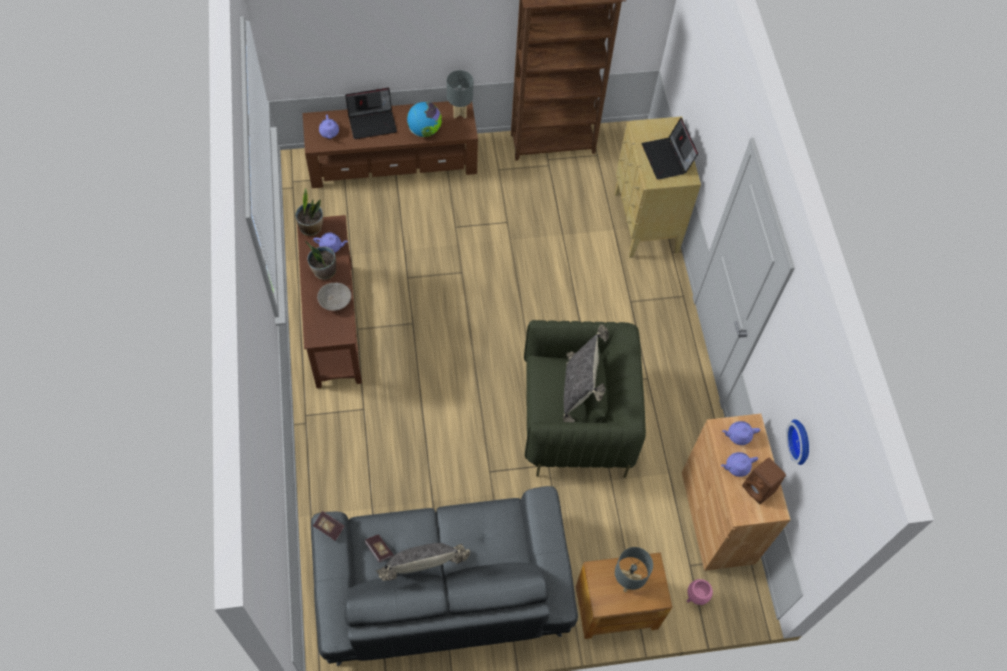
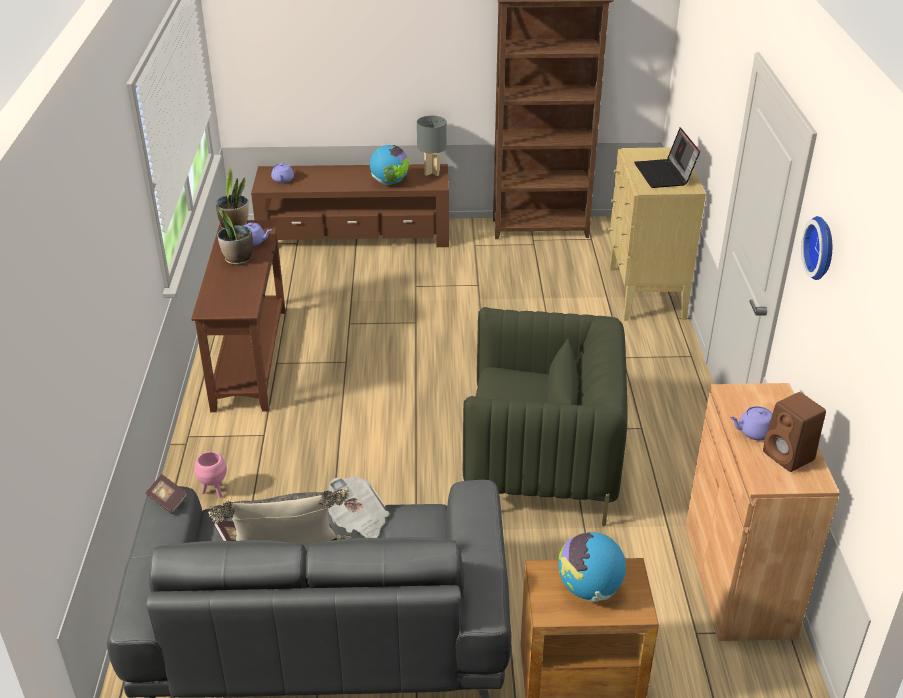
camera: 10 degrees right, 25 degrees down
grey bowl [317,282,351,311] -> none
laptop [345,88,397,139] -> none
pillow [563,325,609,422] -> none
grey table lamp [615,547,653,592] -> globe [558,532,626,602]
pink planter [687,579,713,605] -> pink planter moved to [194,451,227,498]
purple teapot [722,421,760,445] -> none
wall clock [786,419,809,465] -> wall clock moved to [801,216,832,280]
none -> newspaper [328,477,389,538]

